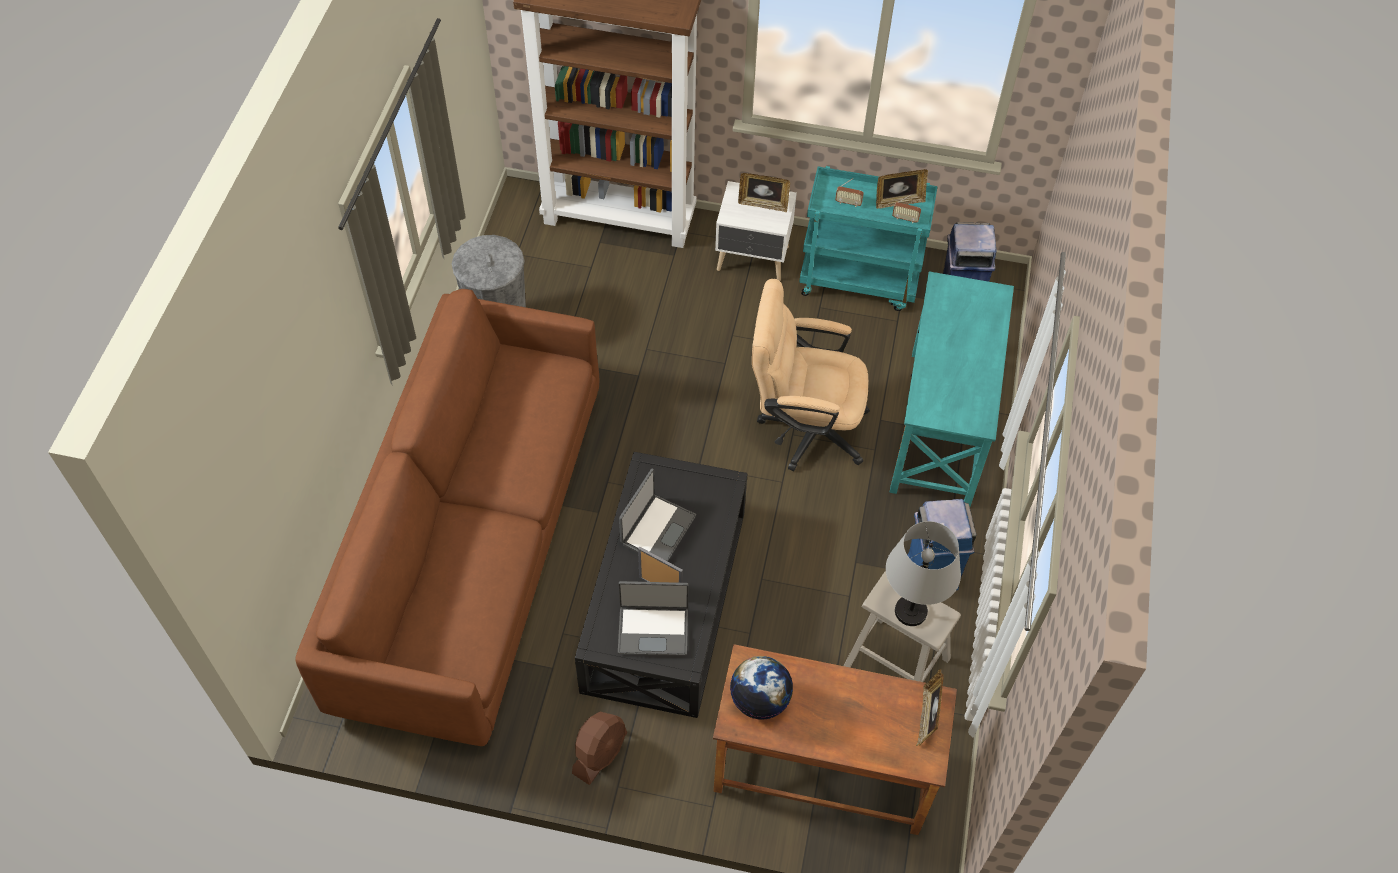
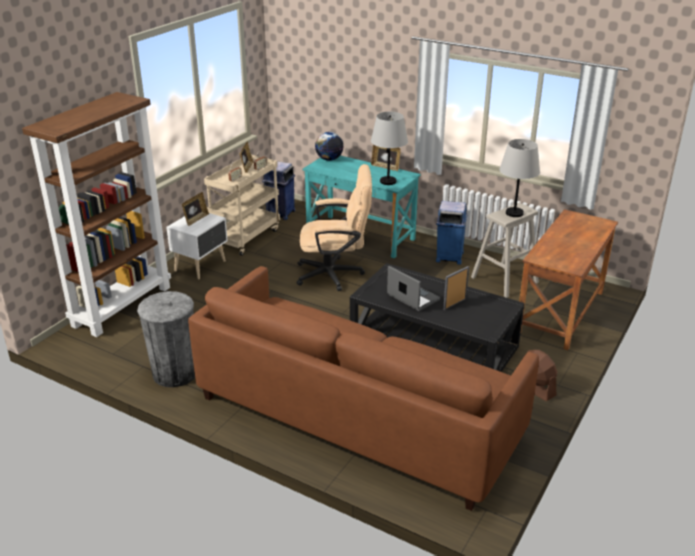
camera: 70 degrees left, 25 degrees down
laptop [618,581,689,656] -> none
globe [730,656,793,720] -> globe moved to [315,132,343,161]
beige office chair [752,279,870,471] -> beige office chair turned 120 degrees counterclockwise [297,164,372,291]
turquoise cart [799,166,938,311] -> beige cart [204,155,280,256]
picture frame [916,669,944,746] -> picture frame moved to [371,145,401,171]
none -> grey table lamp [371,112,408,185]

